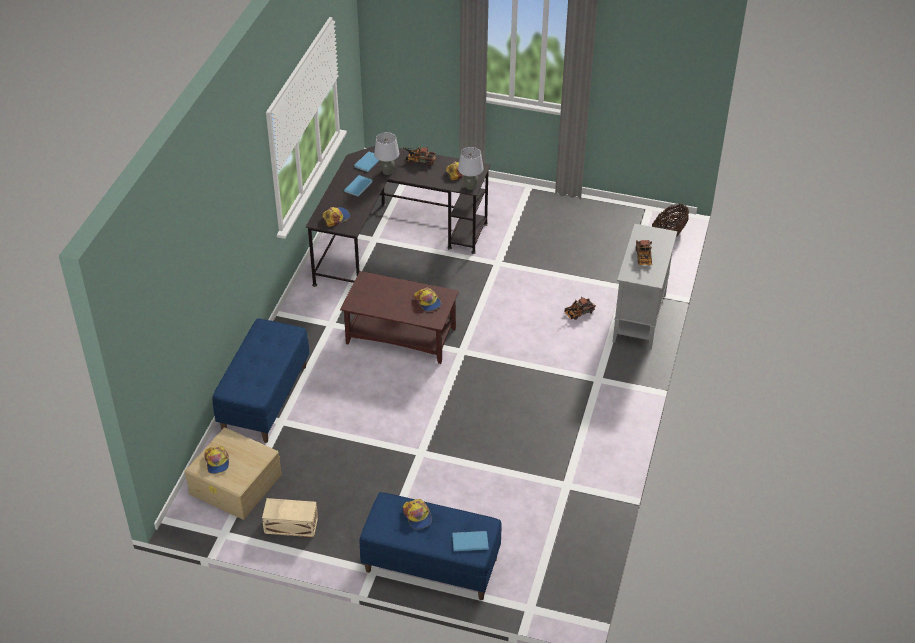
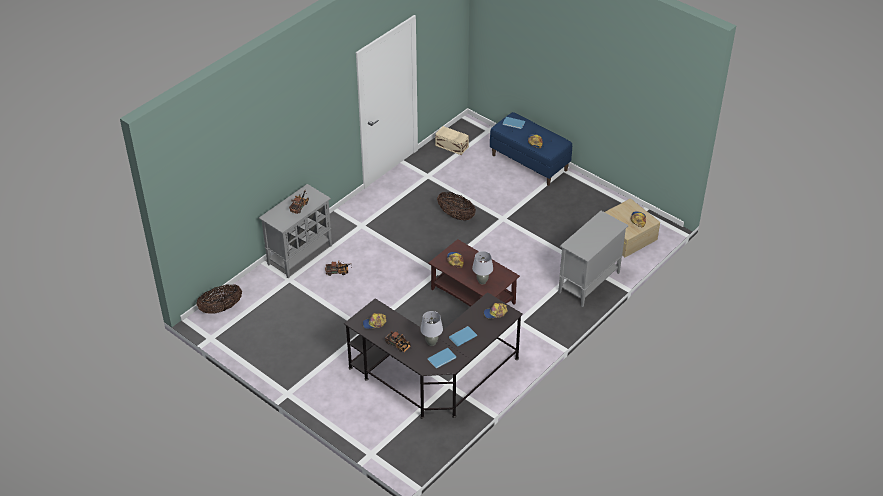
camera: 155 degrees left, 0 degrees up
blue bench [212,318,309,443] -> grey cabinet [558,211,629,307]
beige storage box [262,498,318,537] -> beige storage box moved to [435,126,469,155]
grey table lamp [458,147,484,190] -> grey table lamp moved to [472,251,493,285]
none -> basket [437,192,476,221]

